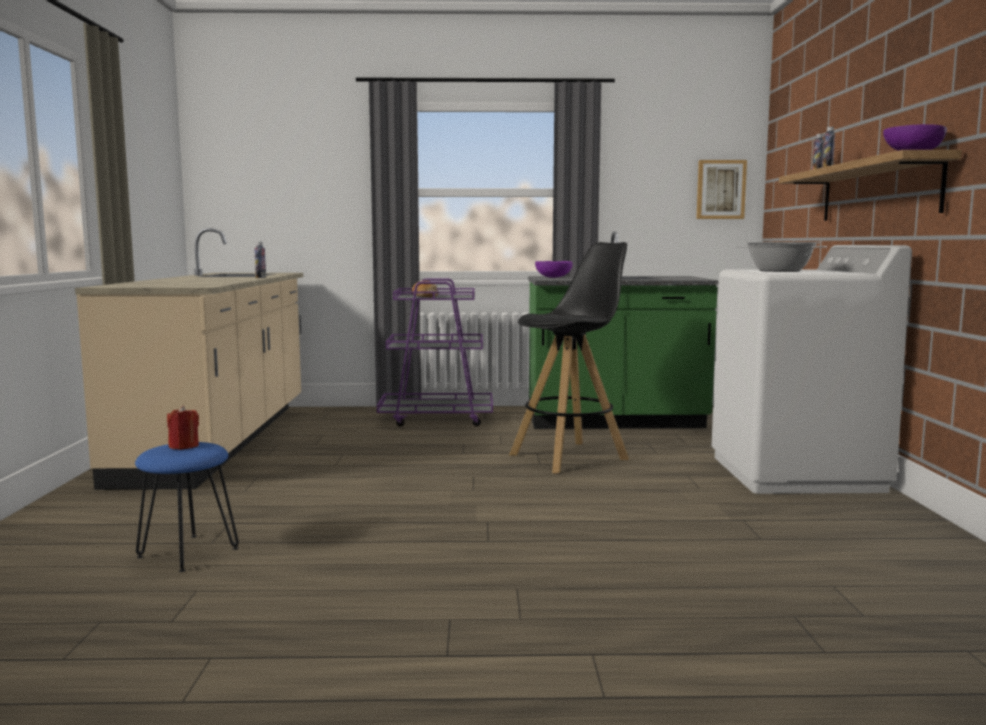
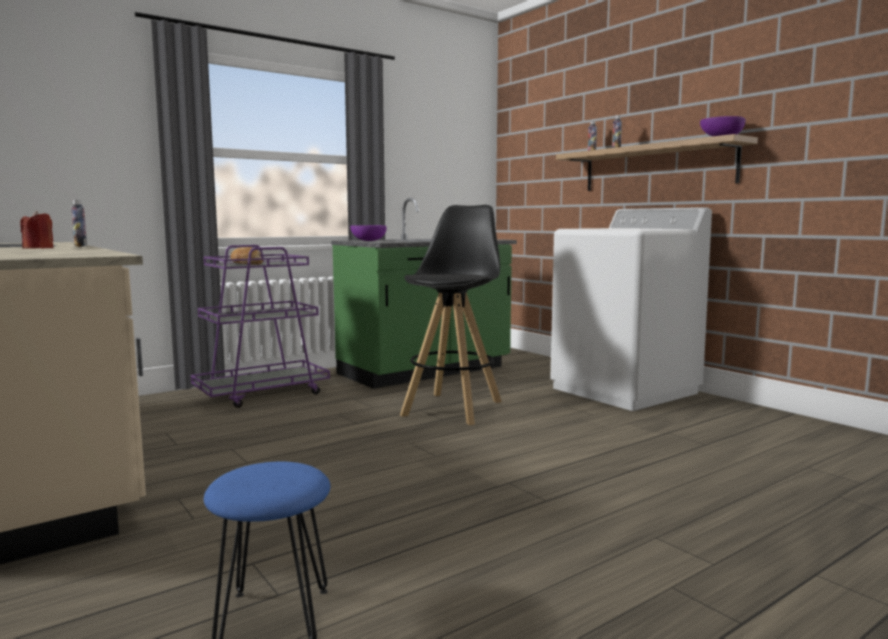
camera: 35 degrees left, 0 degrees up
red candle [167,405,199,450] -> red candle moved to [20,211,53,248]
picture [696,160,747,219] -> none
cooking pot [736,242,827,272] -> none

